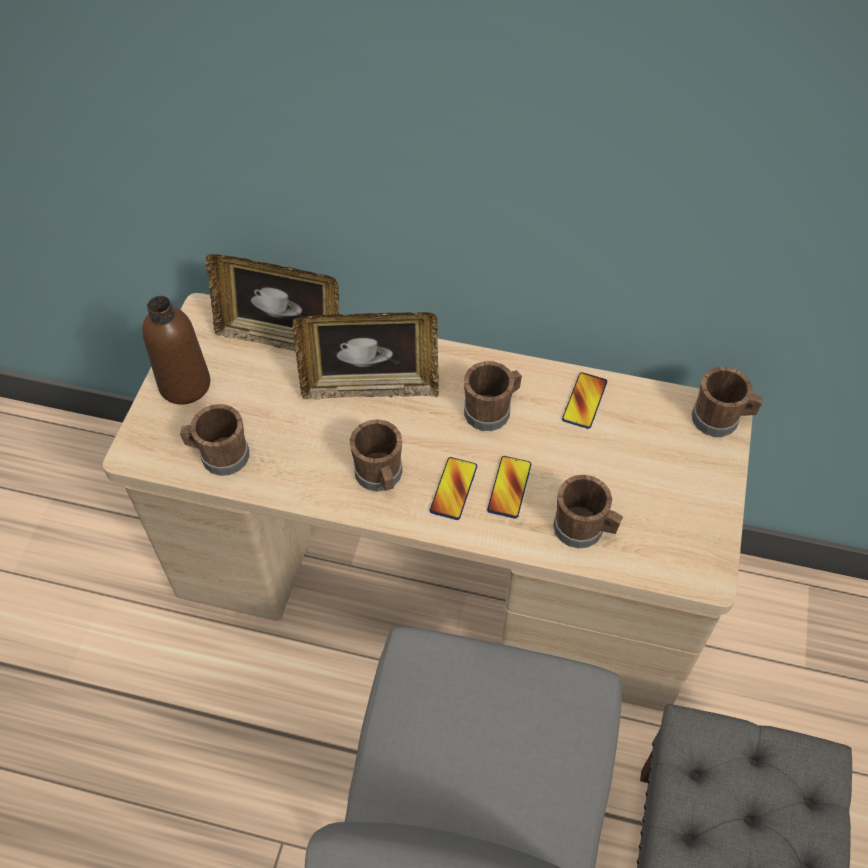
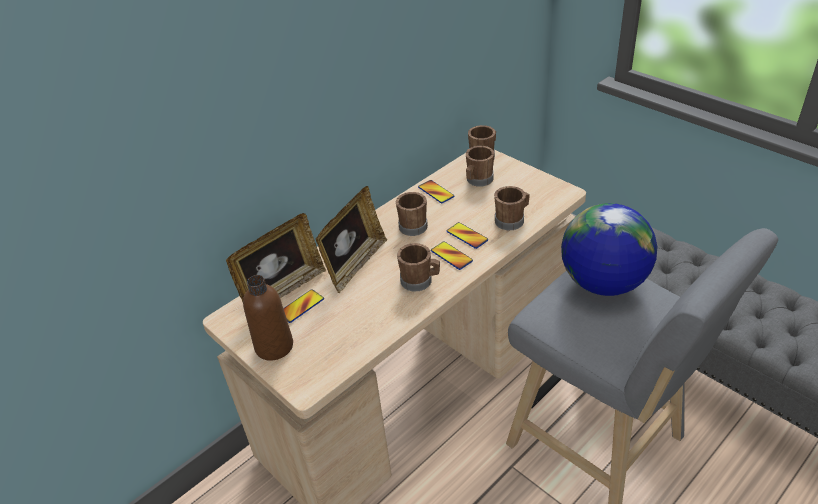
camera: 55 degrees left, 15 degrees down
brown mug [180,404,249,476] -> brown mug moved to [466,146,494,187]
none -> phone [283,289,324,323]
none -> globe [561,203,657,296]

